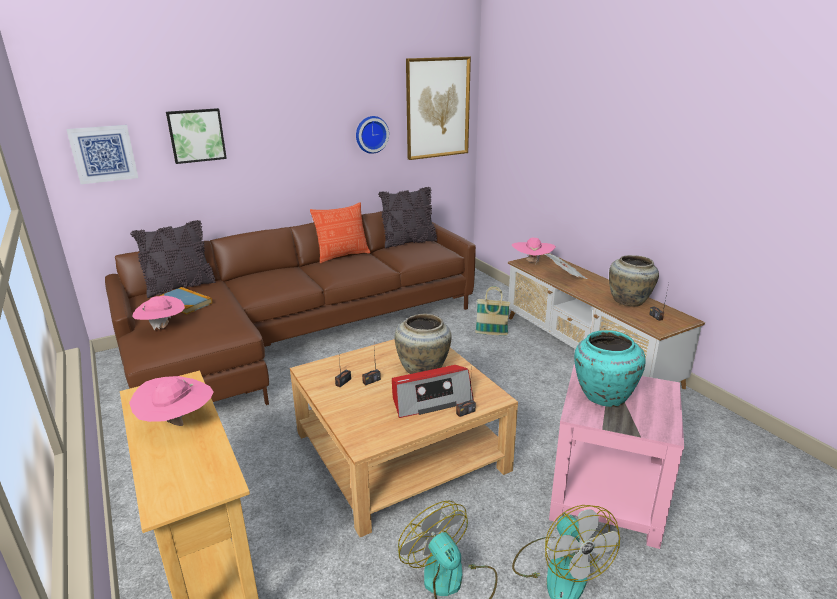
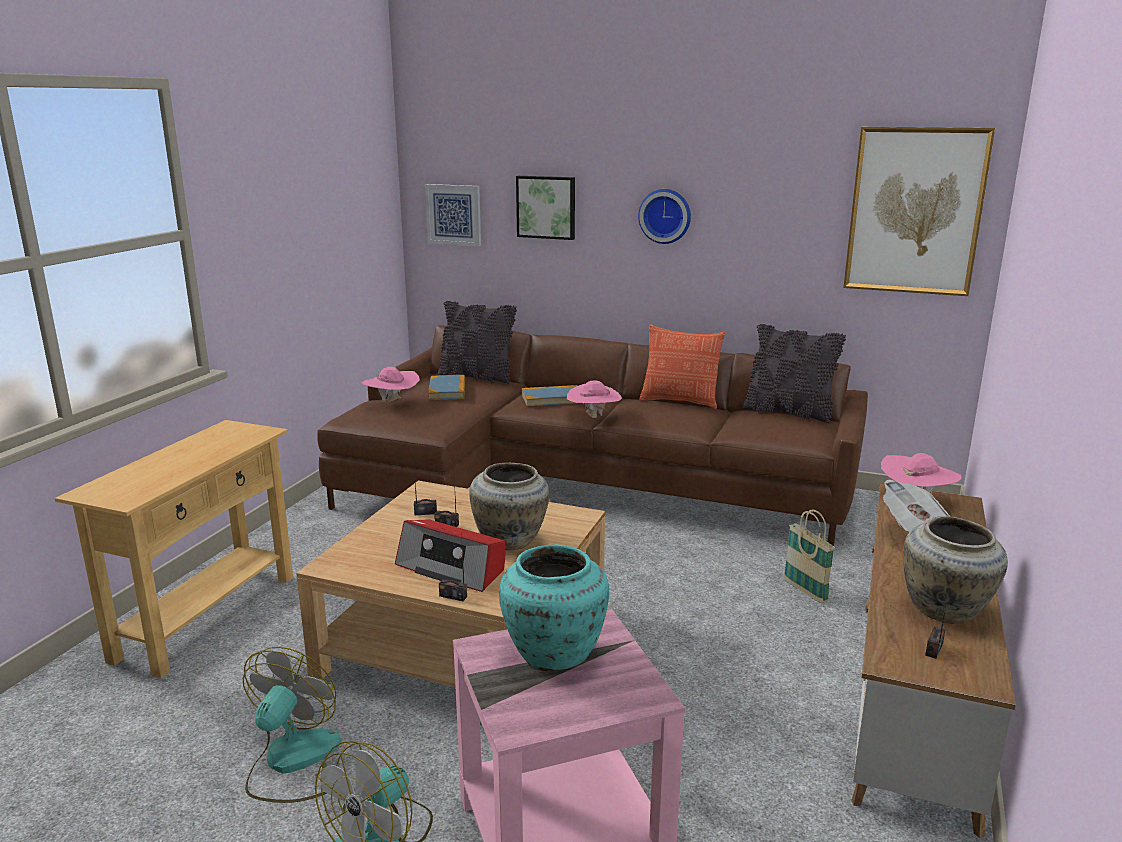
camera: 50 degrees right, 5 degrees down
pink hat [129,376,214,426] -> pink hat moved to [567,380,622,418]
wall clock [356,116,389,154] -> wall clock moved to [638,189,691,244]
none -> book [522,385,578,406]

